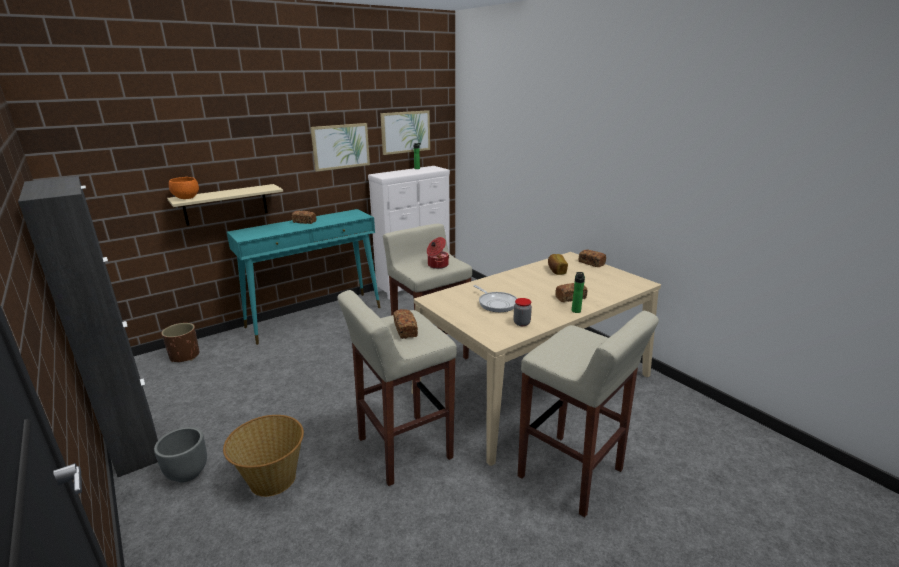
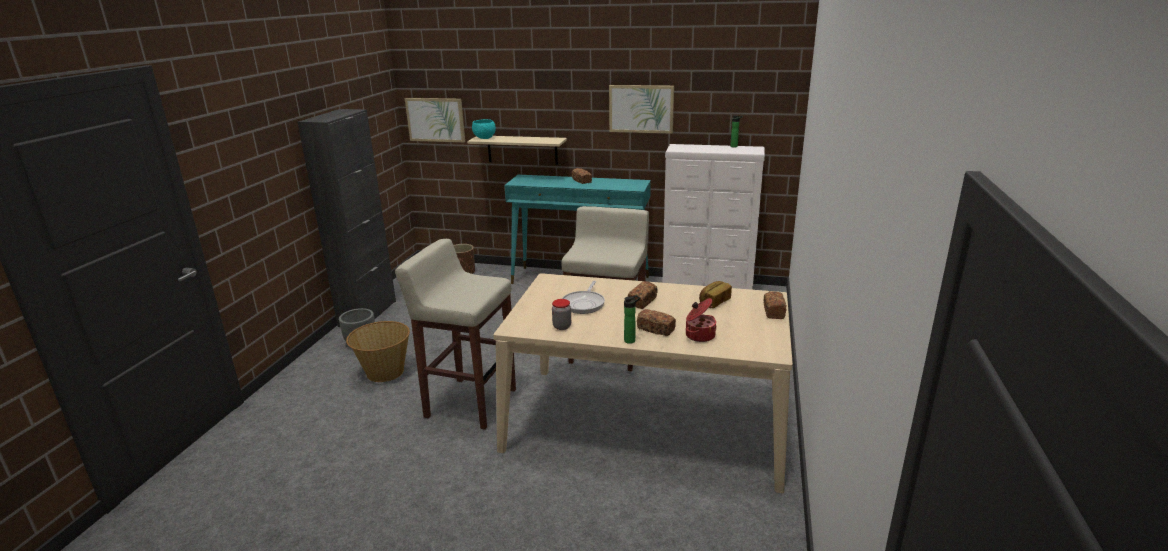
camera: 50 degrees right, 0 degrees up
orange bowl [169,177,199,199] -> turquoise bowl [472,119,496,139]
picture [380,110,430,155] -> picture moved to [405,98,465,142]
bread [393,309,418,339] -> bread moved to [628,281,658,309]
cooking pot [427,237,449,269] -> cooking pot moved to [686,298,717,342]
beige stool [518,311,659,517] -> none

